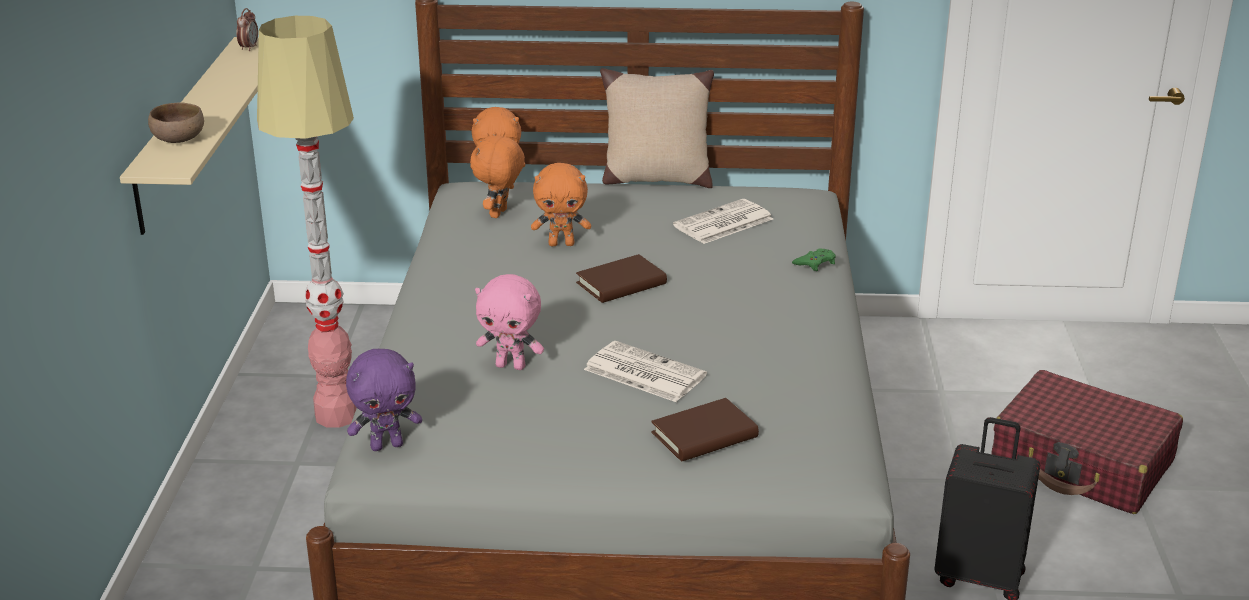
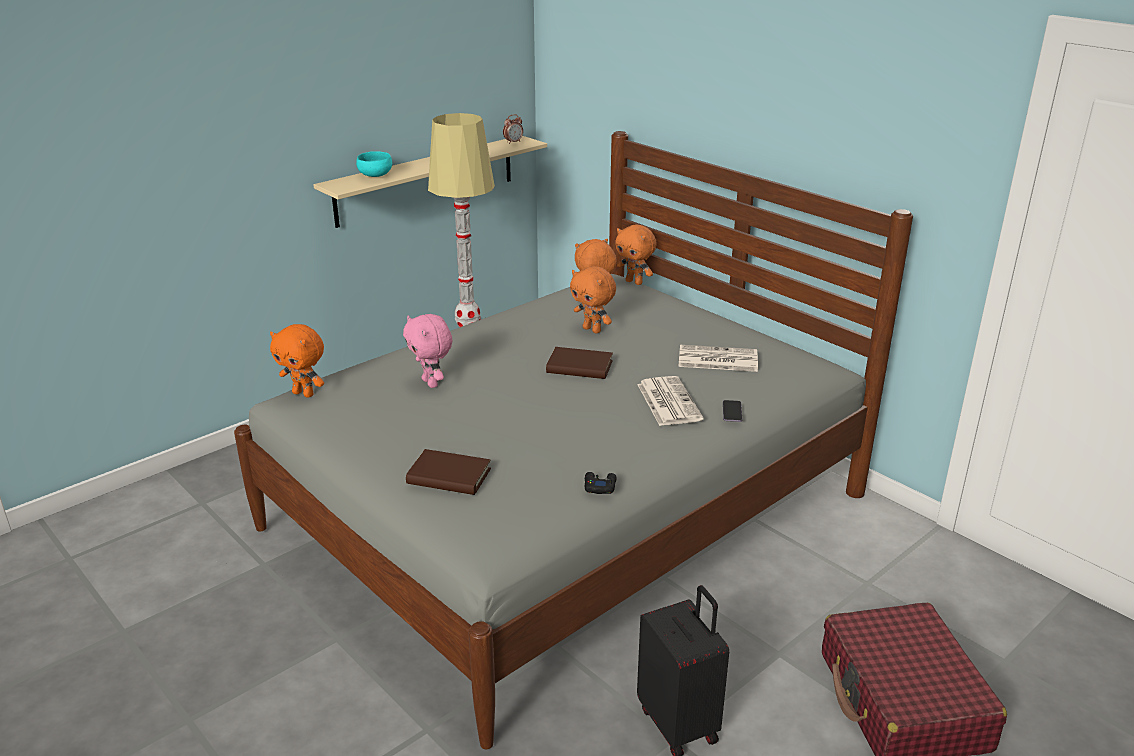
camera: 45 degrees right, 0 degrees up
brown bowl [148,102,204,143] -> turquoise bowl [356,151,392,177]
purple plush toy [346,349,422,451] -> orange plush toy [270,324,324,398]
newspaper [584,341,707,402] -> newspaper moved to [637,376,703,426]
beige pillow [600,68,714,188] -> none
green game controller [792,248,836,271] -> phone [723,400,742,422]
none -> black game controller [585,472,617,494]

